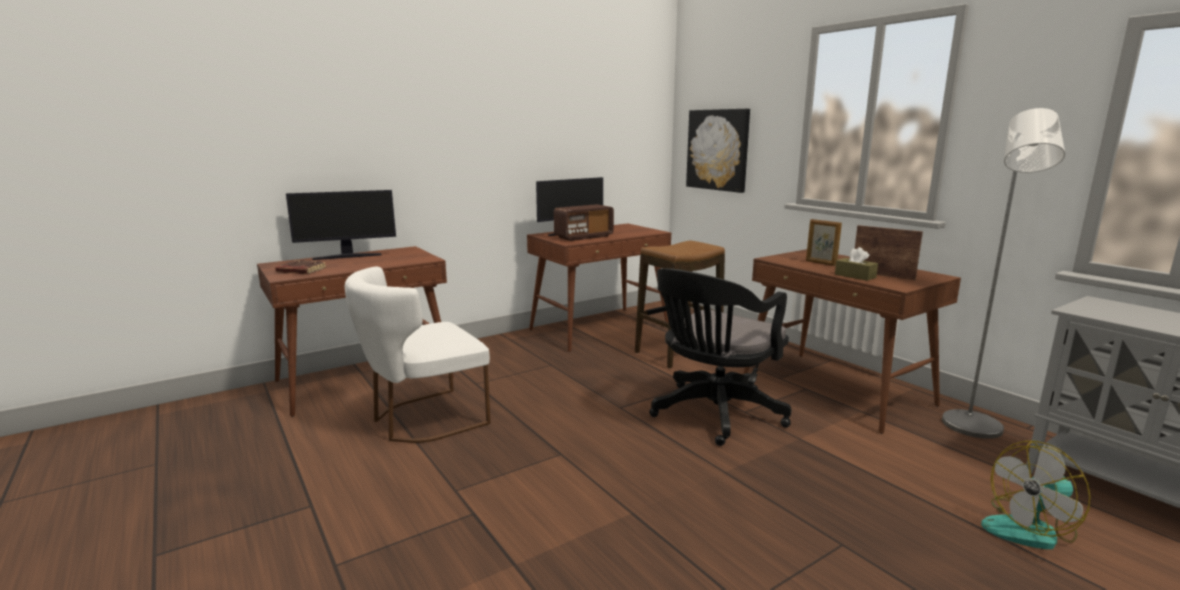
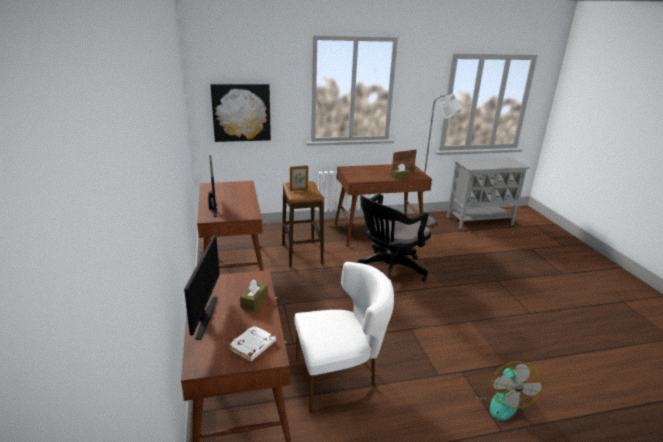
camera: 70 degrees left, 10 degrees up
brown book [275,260,327,274] -> white book [228,325,276,361]
white chair [345,267,491,443] -> white chair turned 90 degrees counterclockwise [294,262,394,413]
radio [554,204,614,241] -> none
black office chair [649,268,791,446] -> black office chair turned 75 degrees clockwise [355,194,431,282]
picture frame [806,219,842,266] -> picture frame moved to [290,165,308,191]
fan [981,441,1091,549] -> fan moved to [470,361,543,420]
none -> brown tissue box [240,280,268,311]

